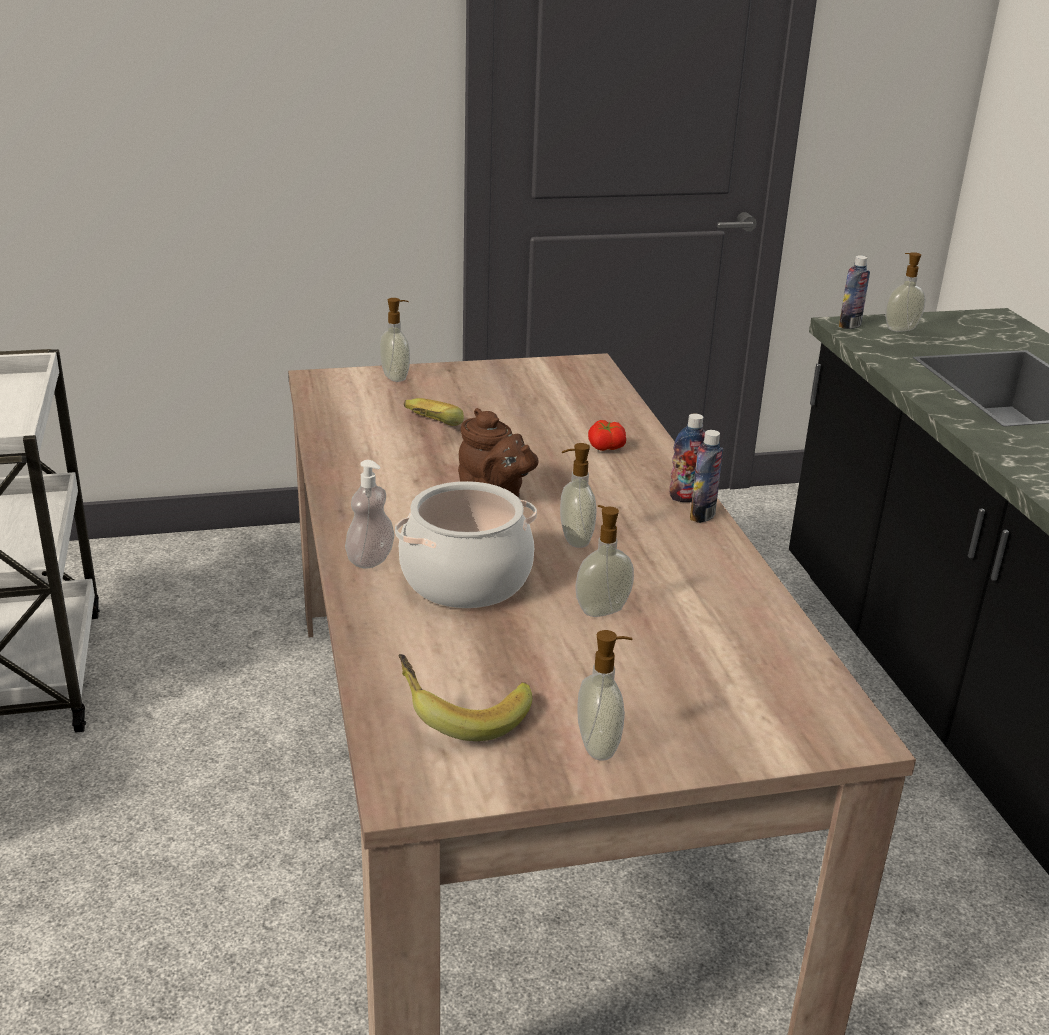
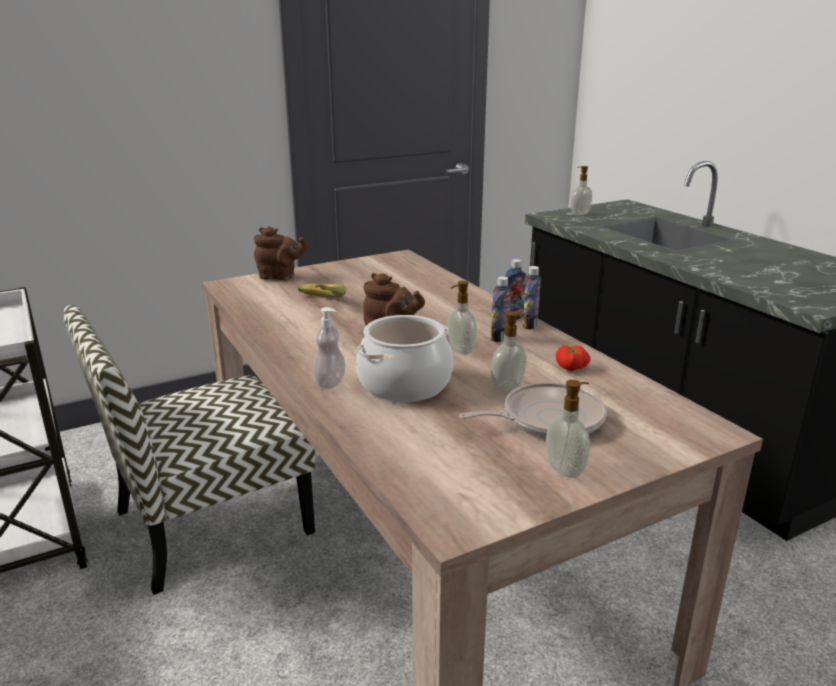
camera: 15 degrees left, 5 degrees down
soap dispenser [379,298,410,382] -> brown teapot [254,227,308,280]
banana [399,654,532,741] -> none
tomato [588,420,626,451] -> tomato moved to [556,346,590,371]
bottle [839,255,870,329] -> bottle moved to [491,276,511,342]
none -> chair [64,305,316,595]
none -> frying pan [459,382,607,437]

